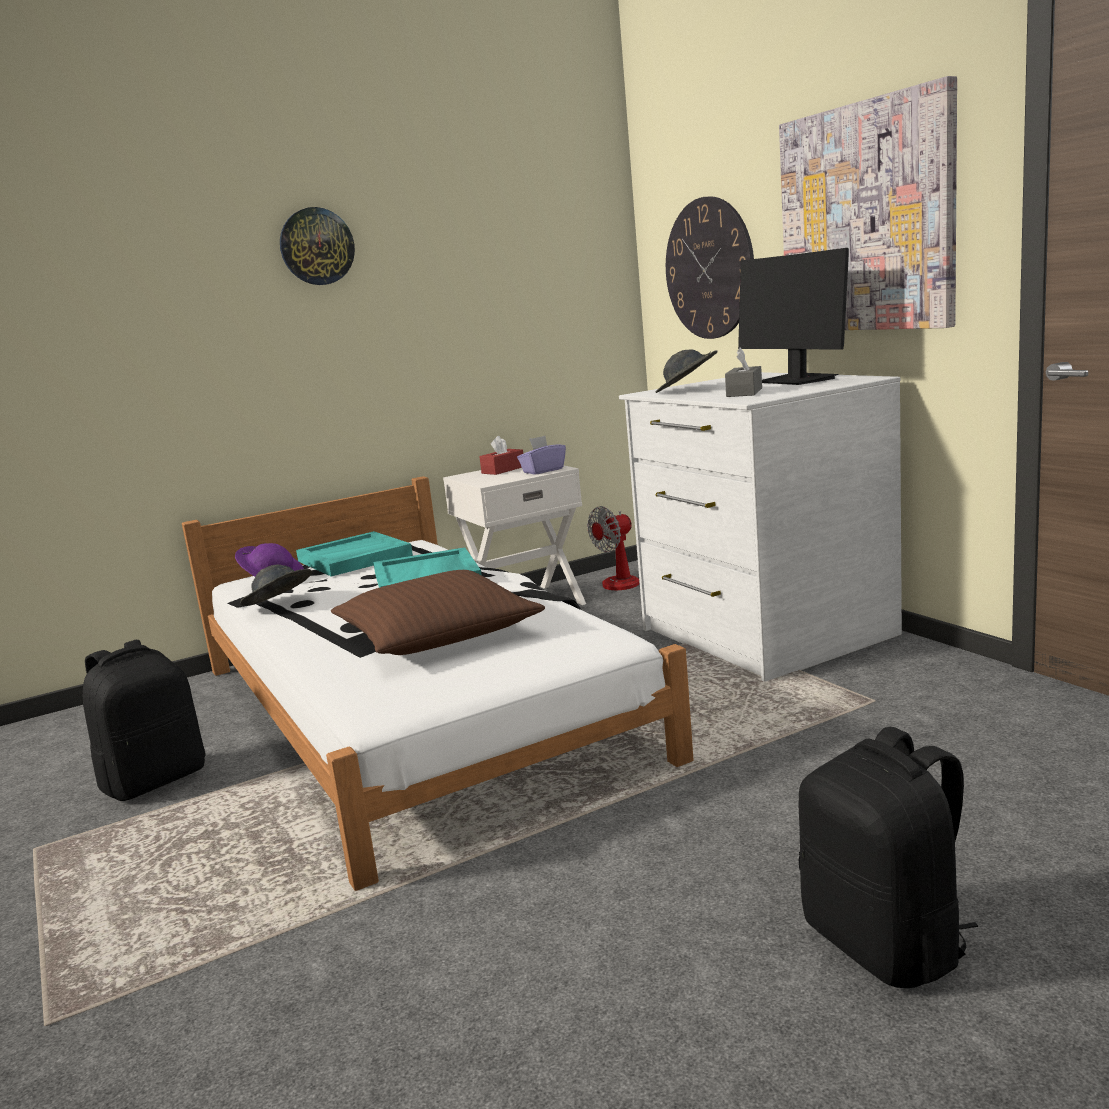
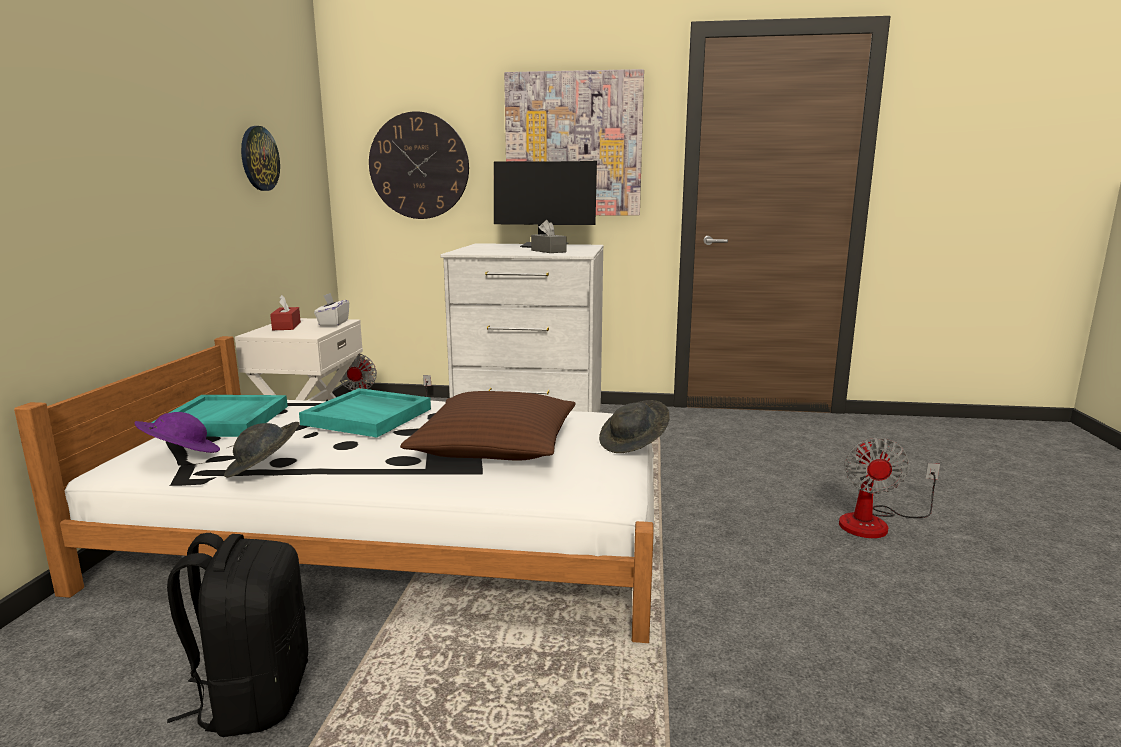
camera: 55 degrees left, 0 degrees up
wall clock [280,207,355,285] -> wall clock moved to [241,126,280,191]
purple tissue box [517,436,566,475] -> white tissue box [314,293,349,326]
grey hat [656,350,718,393] -> grey hat moved to [599,400,670,453]
black backpack [799,727,978,988] -> fan [839,437,940,538]

